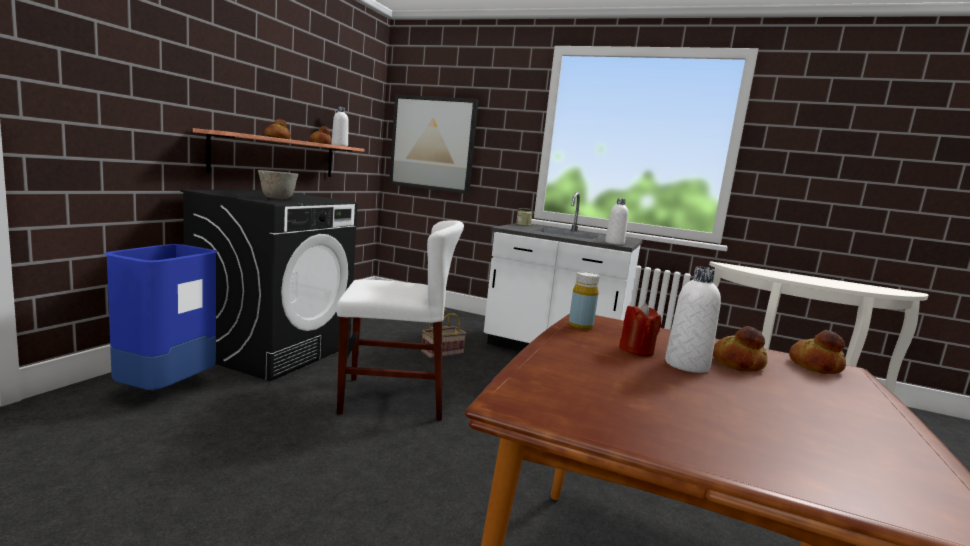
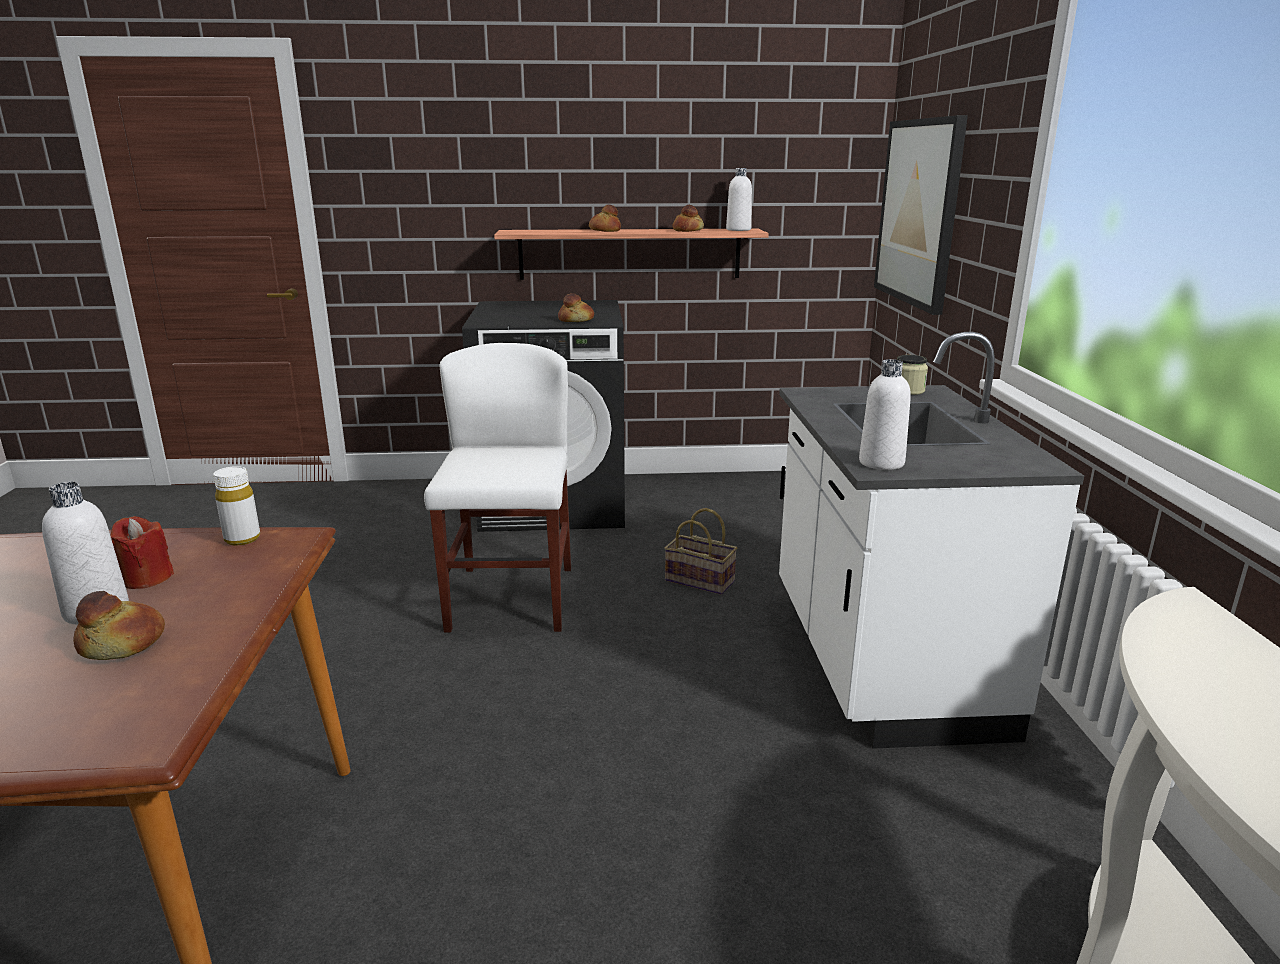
camera: 65 degrees right, 10 degrees up
blue trash can [103,244,219,390] -> none
grey bowl [258,170,298,199] -> none
white chair [336,220,464,421] -> white chair turned 150 degrees counterclockwise [424,343,571,633]
yellow bottle [569,272,599,329] -> white bottle [213,466,260,546]
bread [789,330,846,374] -> bread moved to [558,293,594,322]

